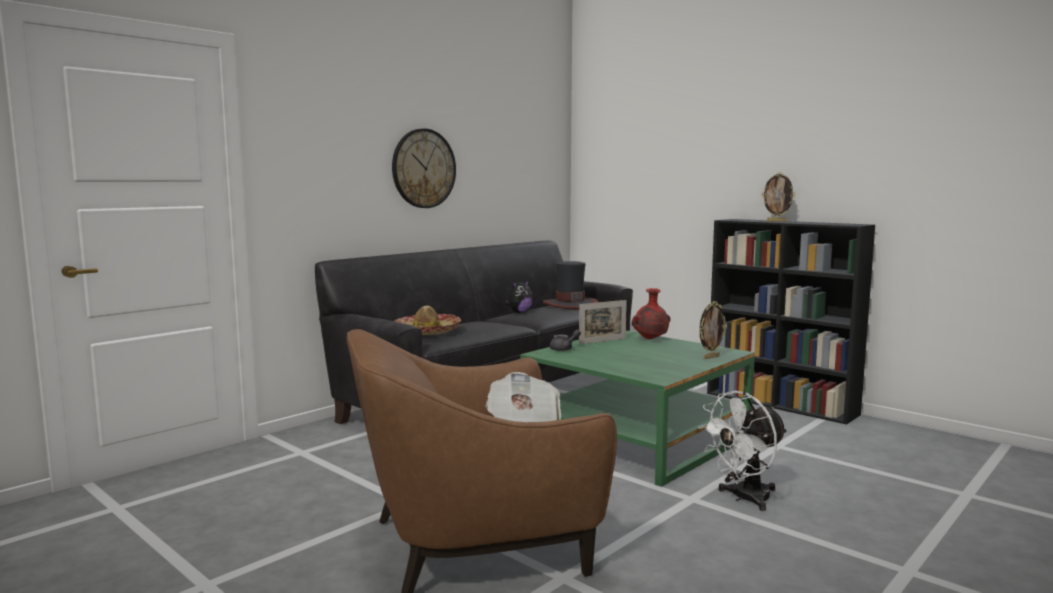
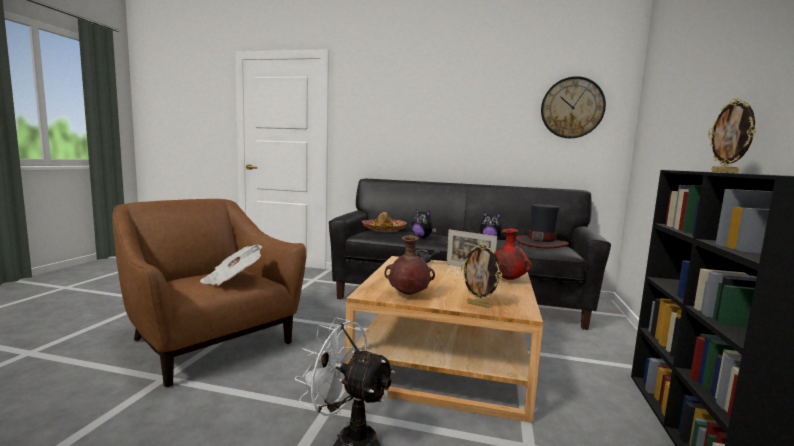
camera: 60 degrees right, 0 degrees up
wall clock [392,129,456,208] -> wall clock moved to [541,76,606,138]
green coffee table [520,331,755,487] -> beige coffee table [344,256,543,423]
none -> brown vase [384,235,435,295]
none -> plush toy [412,209,437,238]

